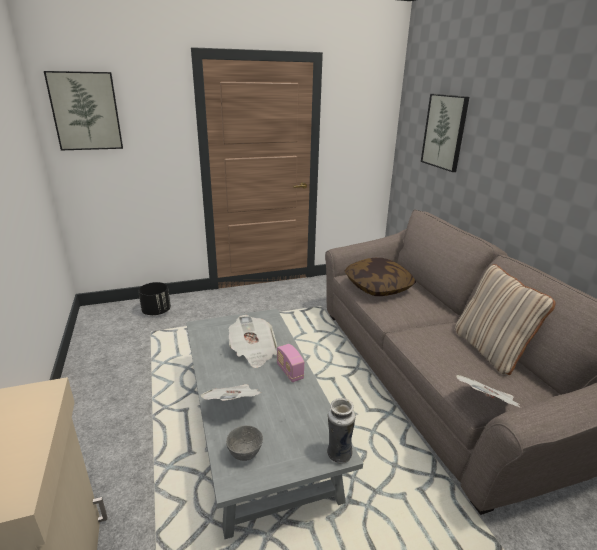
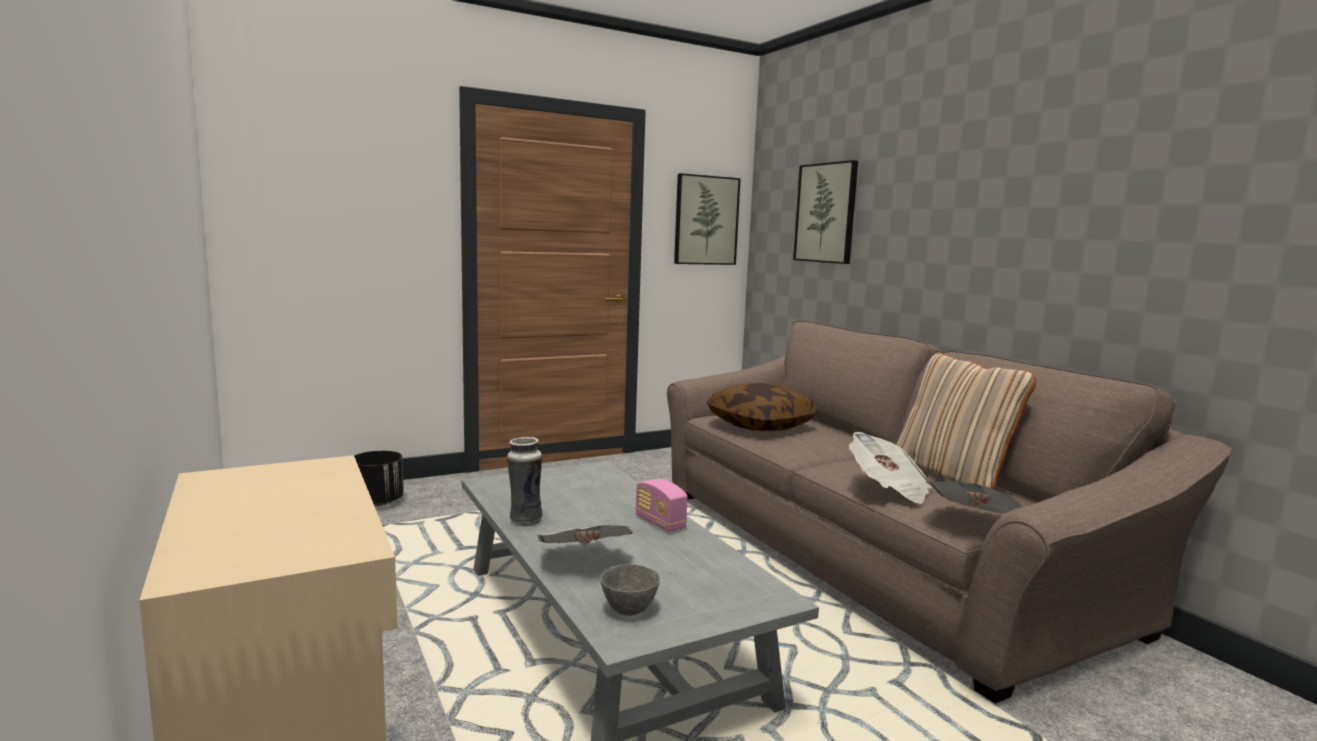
camera: 10 degrees left, 15 degrees down
picture [44,71,123,151] -> picture moved to [674,173,741,265]
newspaper [228,315,277,368] -> newspaper moved to [849,432,932,504]
vase [327,398,355,464] -> vase moved to [507,437,543,526]

